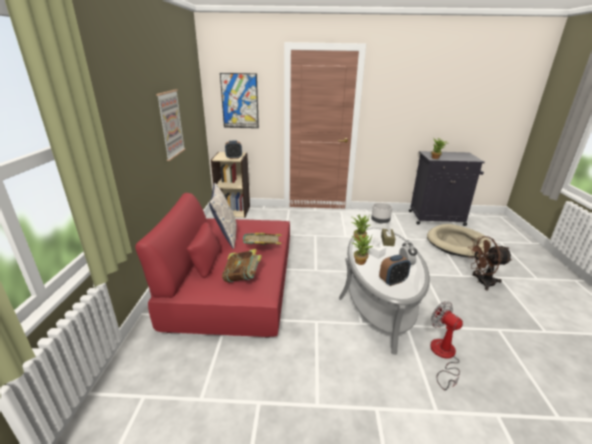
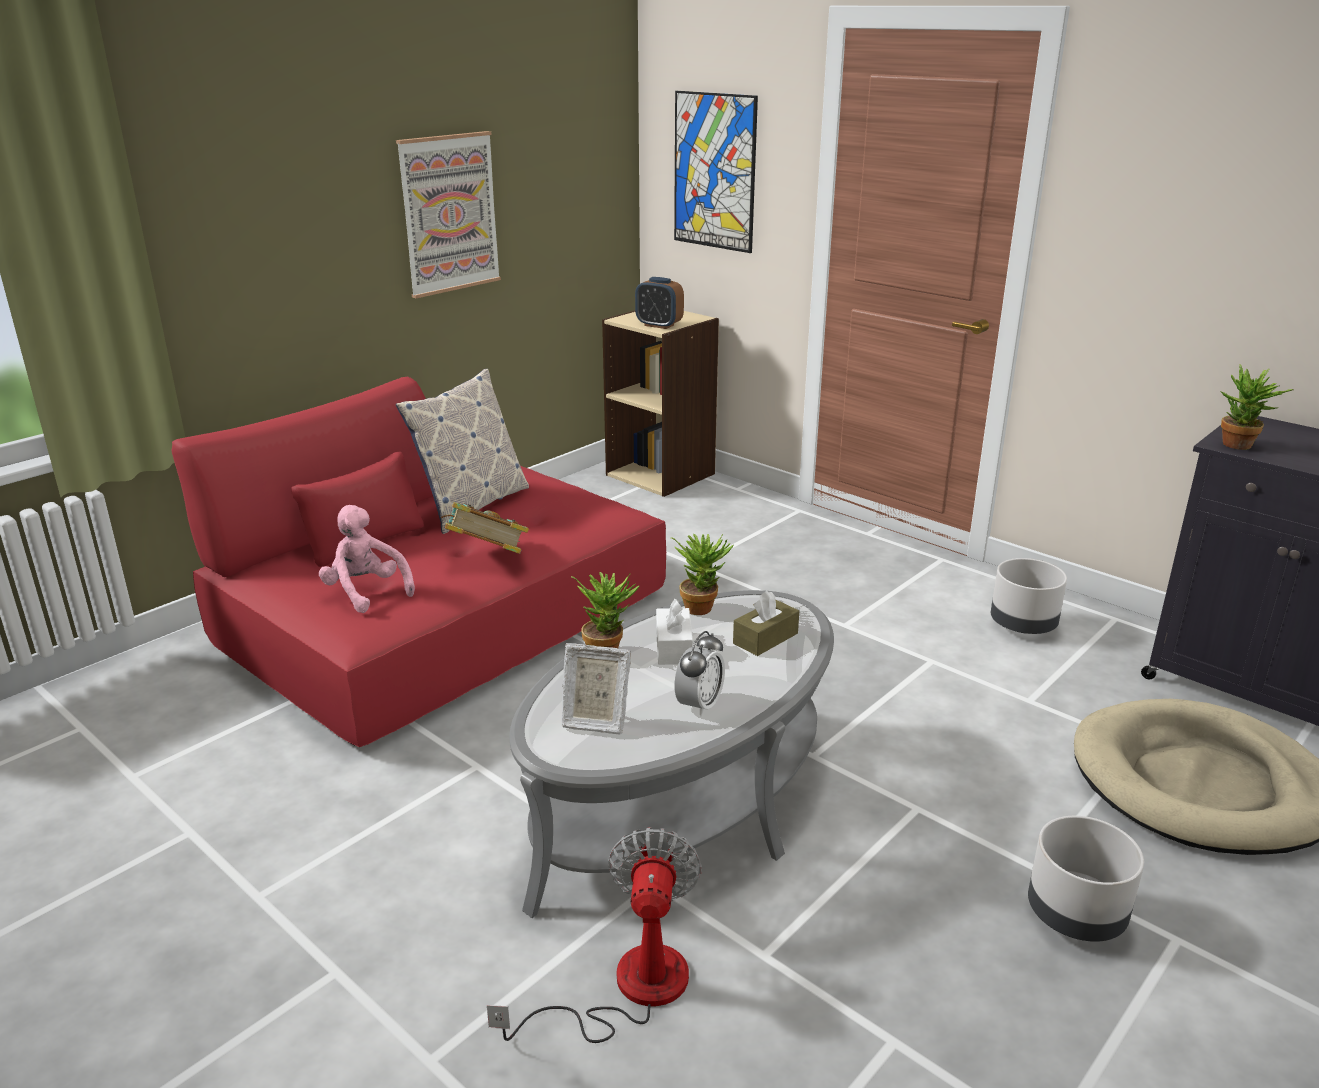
camera: 40 degrees right, 0 degrees up
book [222,249,262,282] -> pink plush toy [319,505,415,613]
alarm clock [379,255,411,286] -> picture frame [562,643,631,734]
brown fan [468,236,512,290] -> grey planter [1028,816,1144,942]

